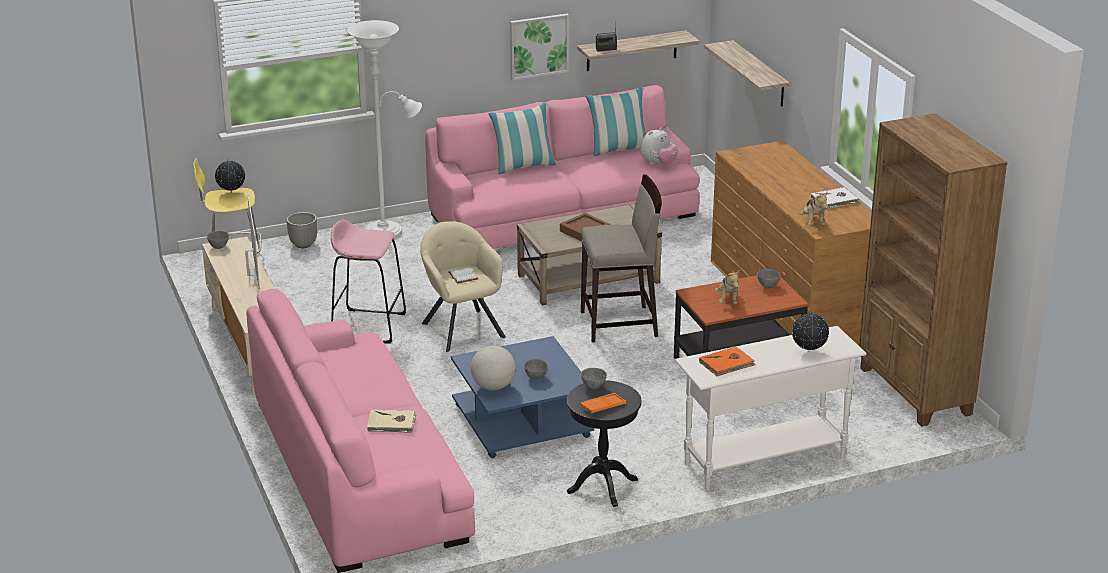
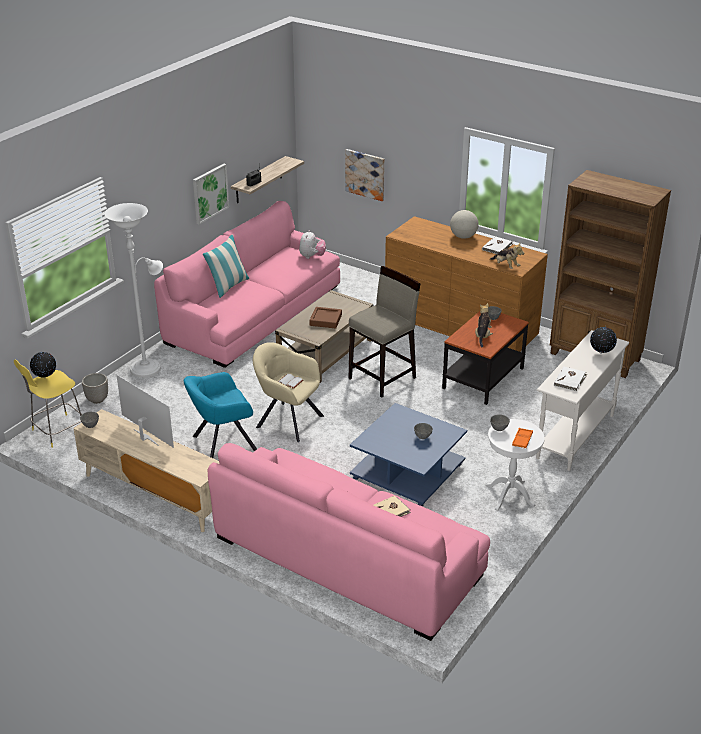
camera: 35 degrees left, 5 degrees up
pink stool [331,219,406,344] -> turquoise armchair [184,372,257,458]
globe [471,345,516,390] -> globe moved to [450,210,479,239]
black side table [567,380,642,507] -> white side table [485,419,545,511]
pillow [585,87,646,156] -> none
orange book [699,346,756,376] -> white book [554,366,587,391]
shelf [704,40,790,106] -> picture [345,149,385,201]
plush toy [715,271,739,304] -> plush toy turned 135 degrees counterclockwise [475,303,493,348]

